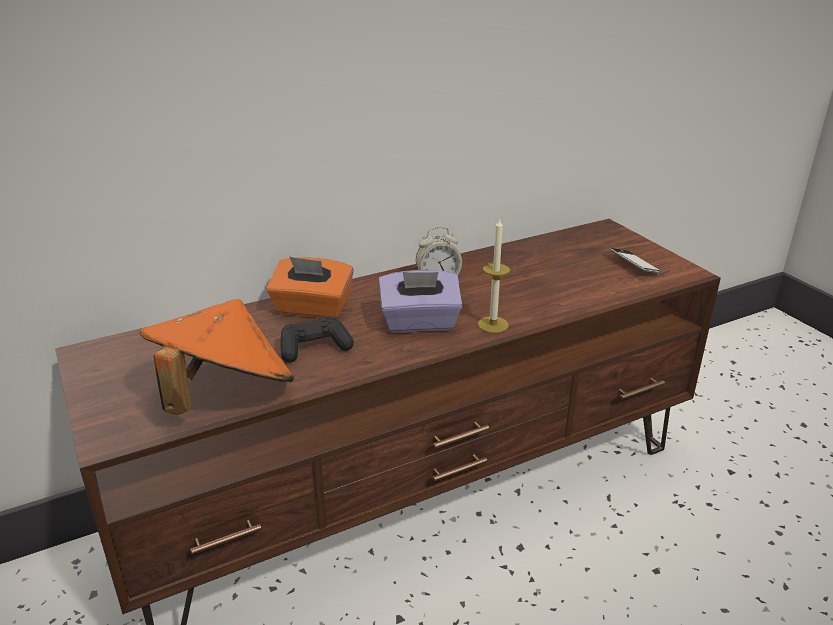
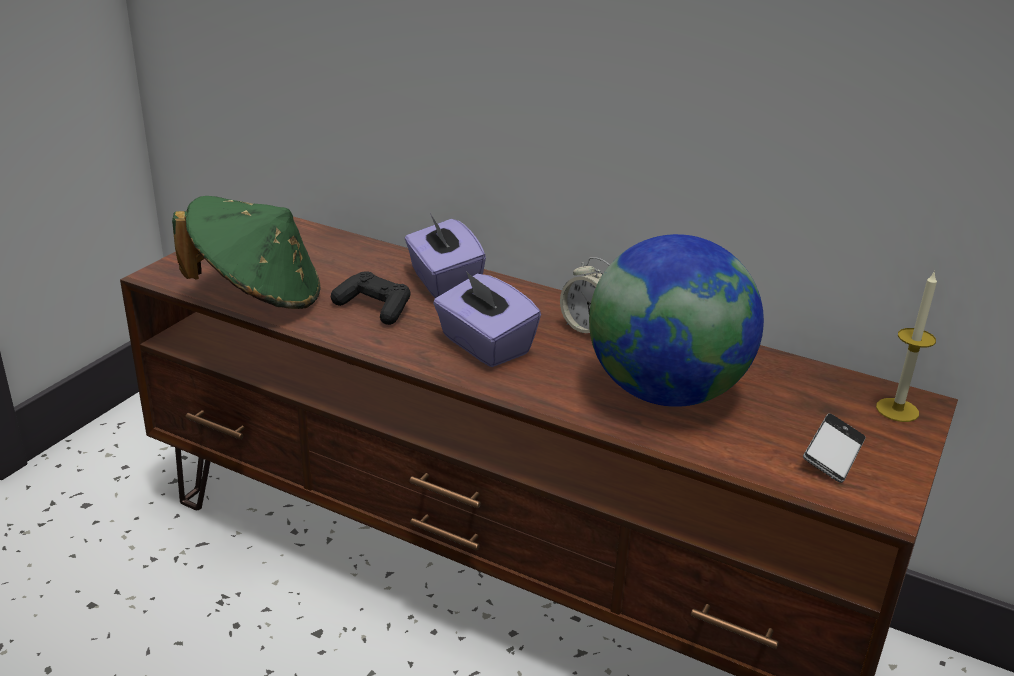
camera: 55 degrees right, 0 degrees up
orange hat [140,299,294,415] -> green hat [172,196,320,309]
orange tissue box [266,256,354,319] -> purple tissue box [405,213,486,298]
candle [478,217,510,333] -> candle moved to [876,270,937,422]
none -> globe [589,234,764,407]

